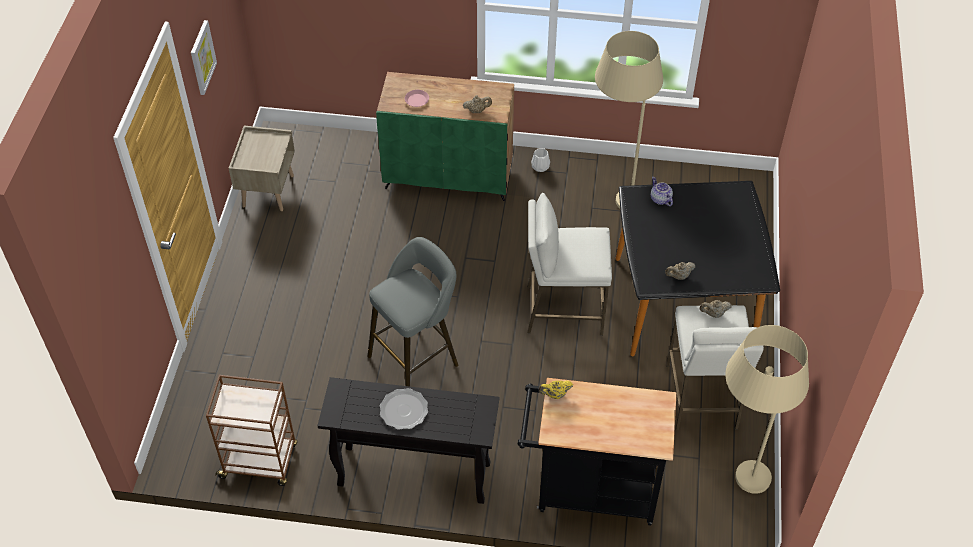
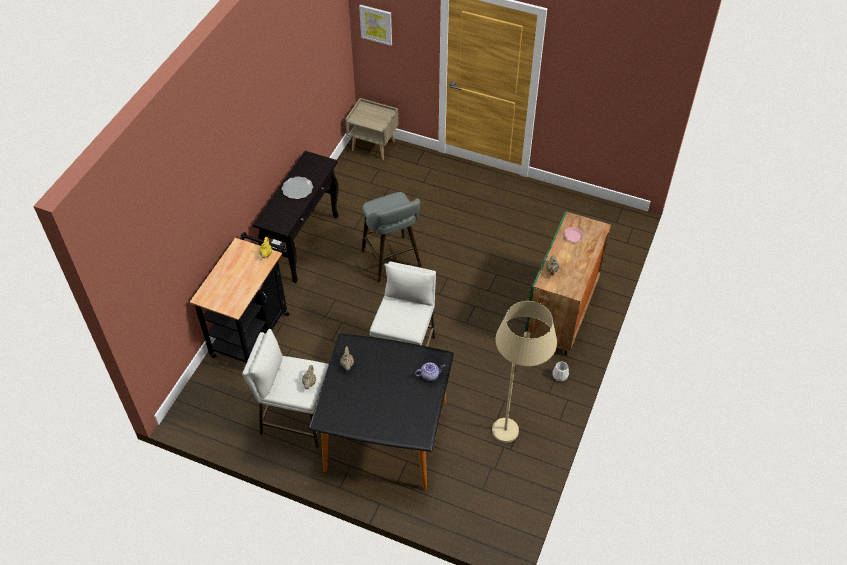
camera: 105 degrees right, 0 degrees up
picture [191,20,217,95] -> picture moved to [359,5,392,46]
brown cart [206,375,297,486] -> none
beige nightstand [229,126,295,211] -> beige nightstand moved to [345,98,399,160]
beige floor lamp [725,325,809,494] -> none

